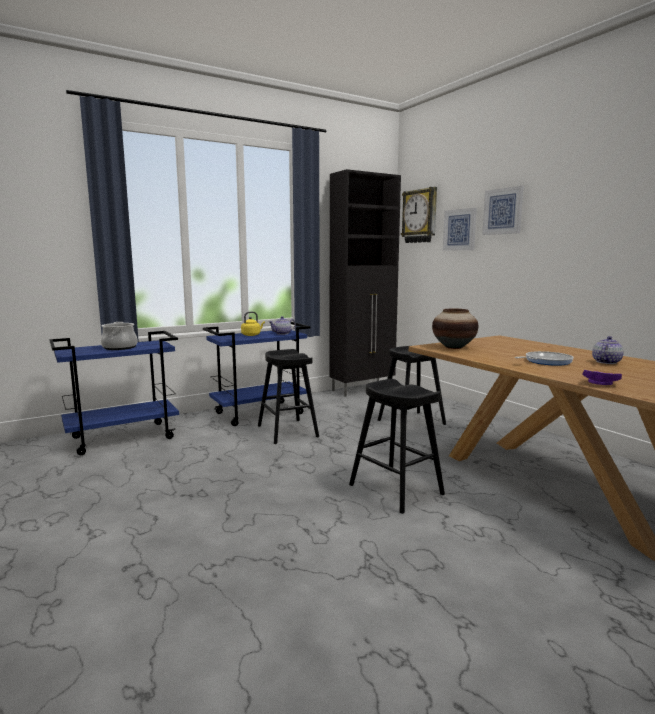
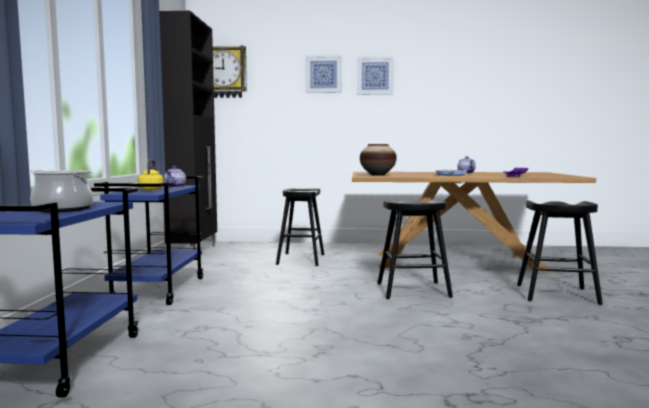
camera: 55 degrees left, 5 degrees down
black stool [258,349,319,444] -> black stool moved to [517,200,603,305]
picture [443,208,477,251] -> picture moved to [357,57,394,94]

